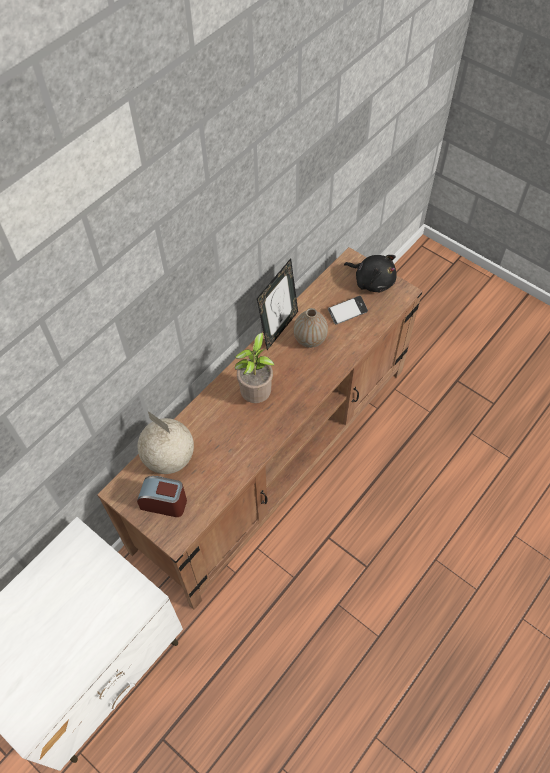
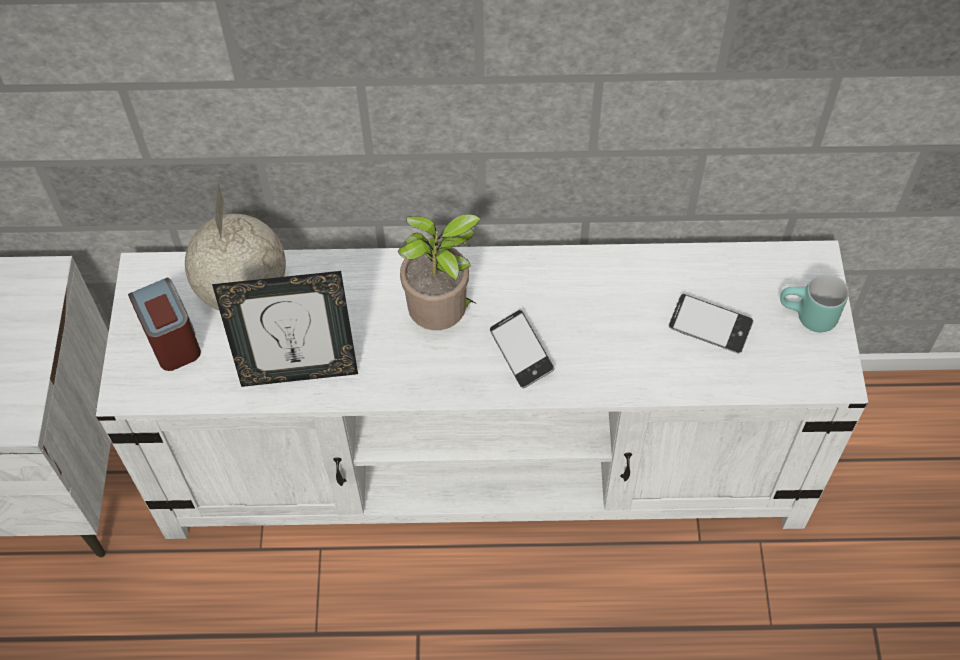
camera: 50 degrees right, 0 degrees up
brown tv stand [97,247,422,610] -> white tv stand [96,240,868,539]
picture frame [257,258,298,350] -> picture frame moved to [212,271,358,387]
vase [294,308,328,348] -> none
black plush toy [344,255,397,292] -> turquoise mug [780,274,849,333]
none -> phone [490,310,554,388]

